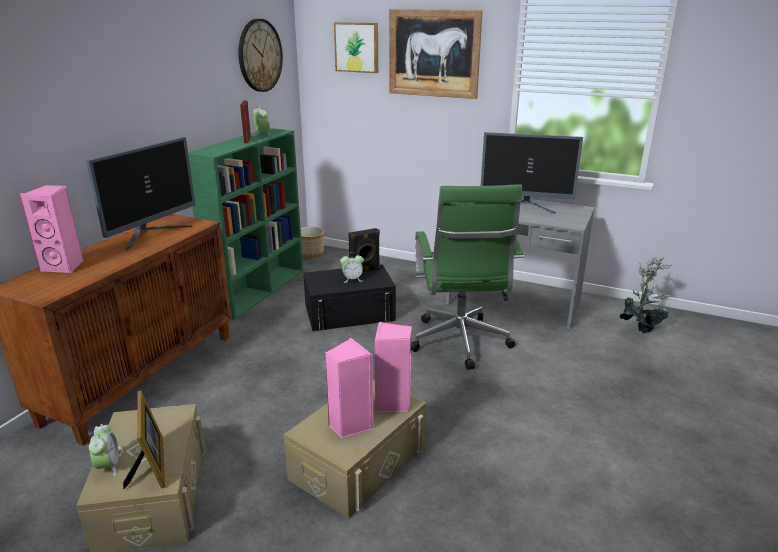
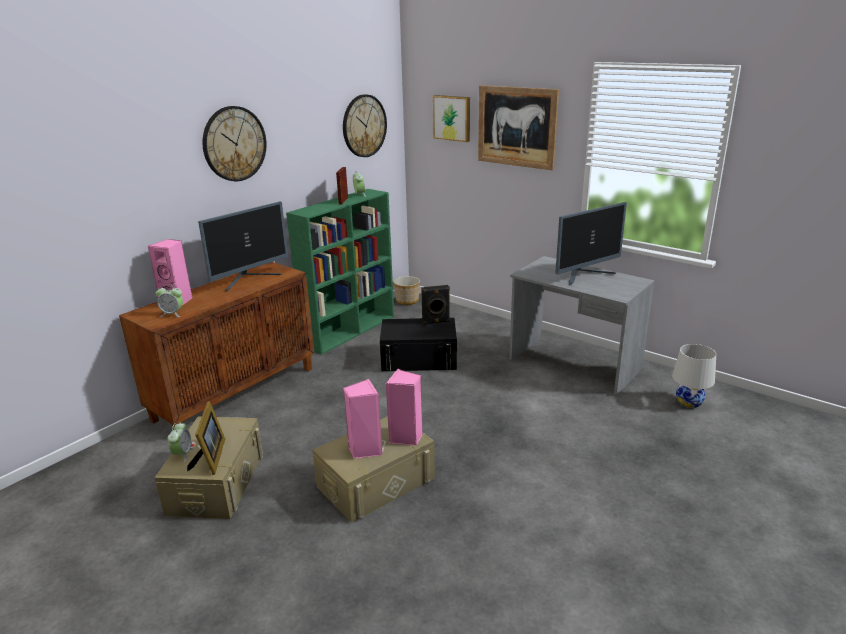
camera: 15 degrees right, 0 degrees up
alarm clock [340,252,364,283] -> alarm clock moved to [156,284,183,317]
green office chair [411,184,523,370] -> none
monitor [481,132,583,214] -> monitor turned 60 degrees counterclockwise [555,202,627,285]
potted plant [620,256,672,333] -> white table lamp [672,344,716,408]
none -> wall clock [202,106,267,181]

